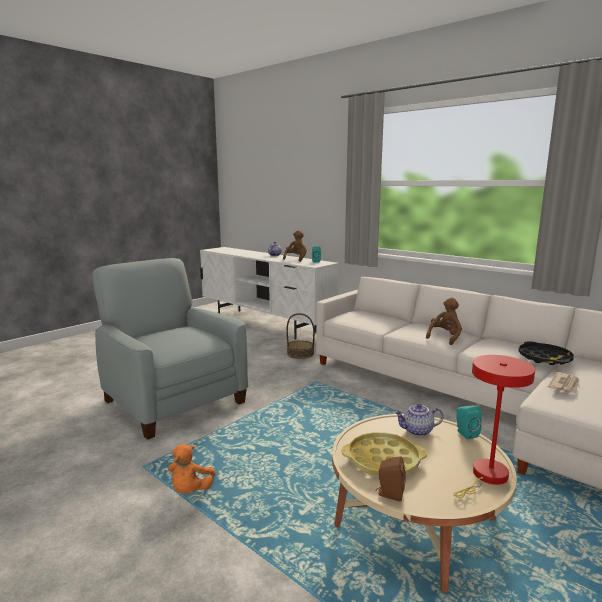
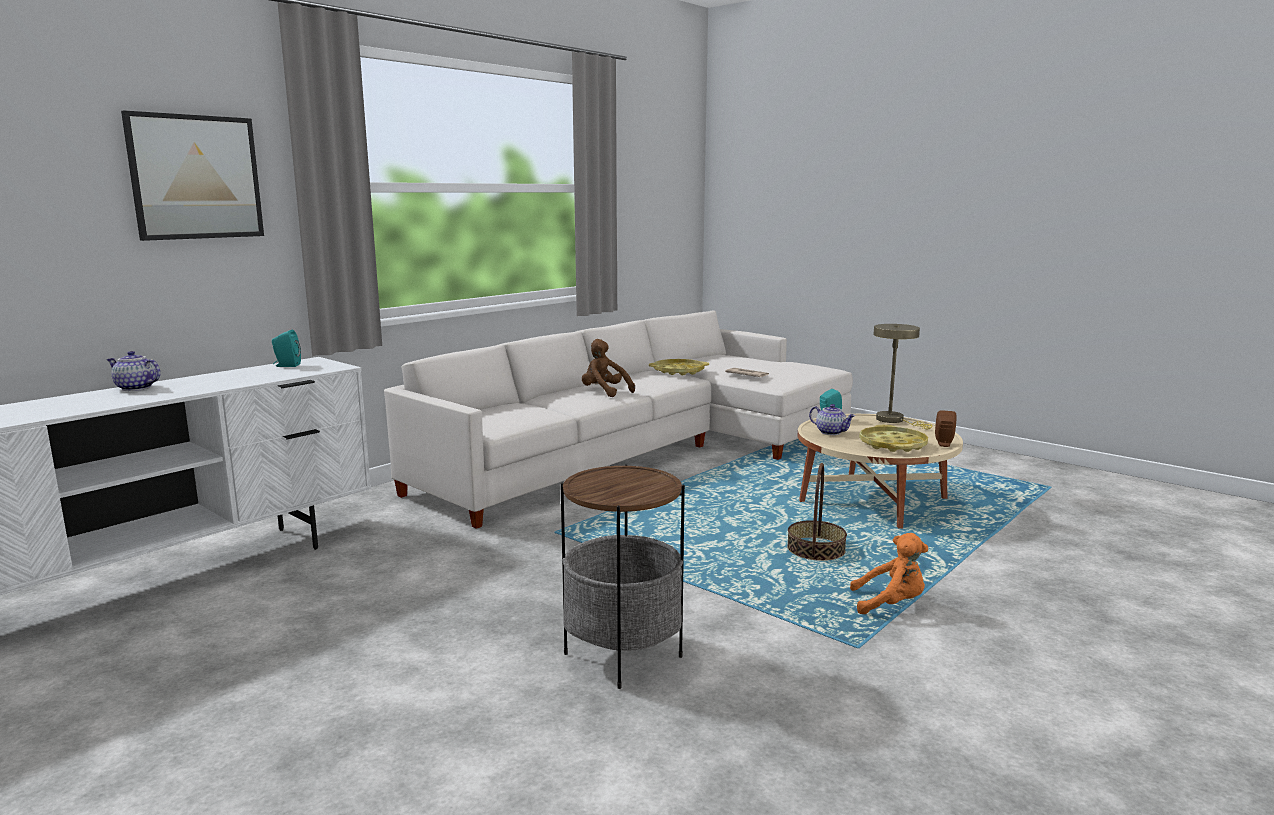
camera: 90 degrees left, 0 degrees up
grey armchair [93,258,248,440] -> side table [560,464,685,689]
brown plush toy [283,230,307,262] -> none
basket [286,313,315,359] -> basket moved to [787,463,847,561]
teapot [394,403,443,436] -> teapot turned 45 degrees counterclockwise [809,404,855,435]
red table lamp [453,355,535,498] -> beige table lamp [873,324,933,429]
black tray [518,341,574,365] -> yellow tray [649,359,709,375]
none -> picture [121,110,264,241]

